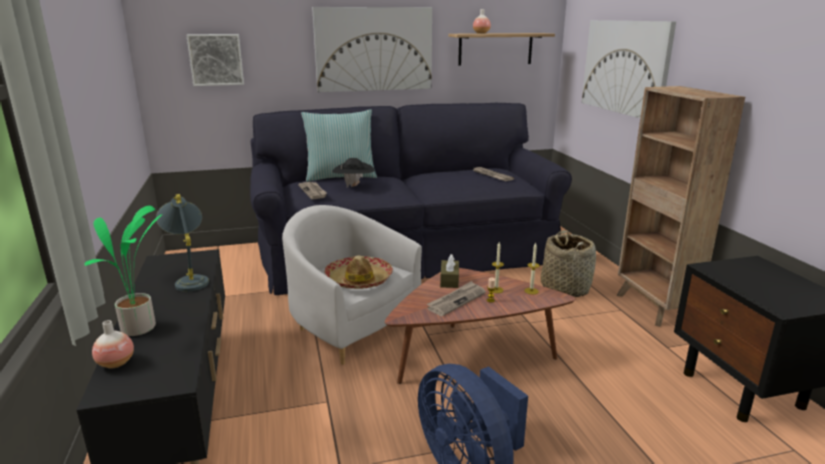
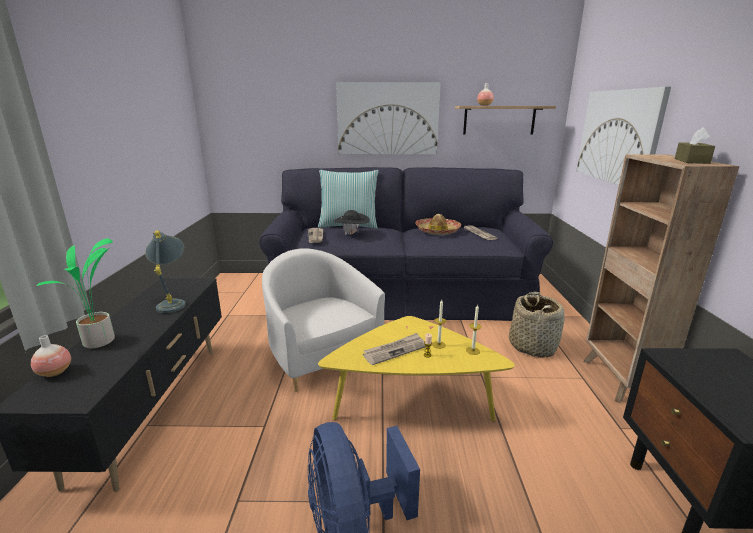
camera: 15 degrees right, 0 degrees up
picture [186,34,244,86] -> none
hat [324,255,393,289] -> hat moved to [415,214,461,235]
brown coffee table [385,268,575,384] -> yellow coffee table [318,316,515,421]
brown tissue box [440,254,459,288] -> brown tissue box moved to [675,127,715,164]

